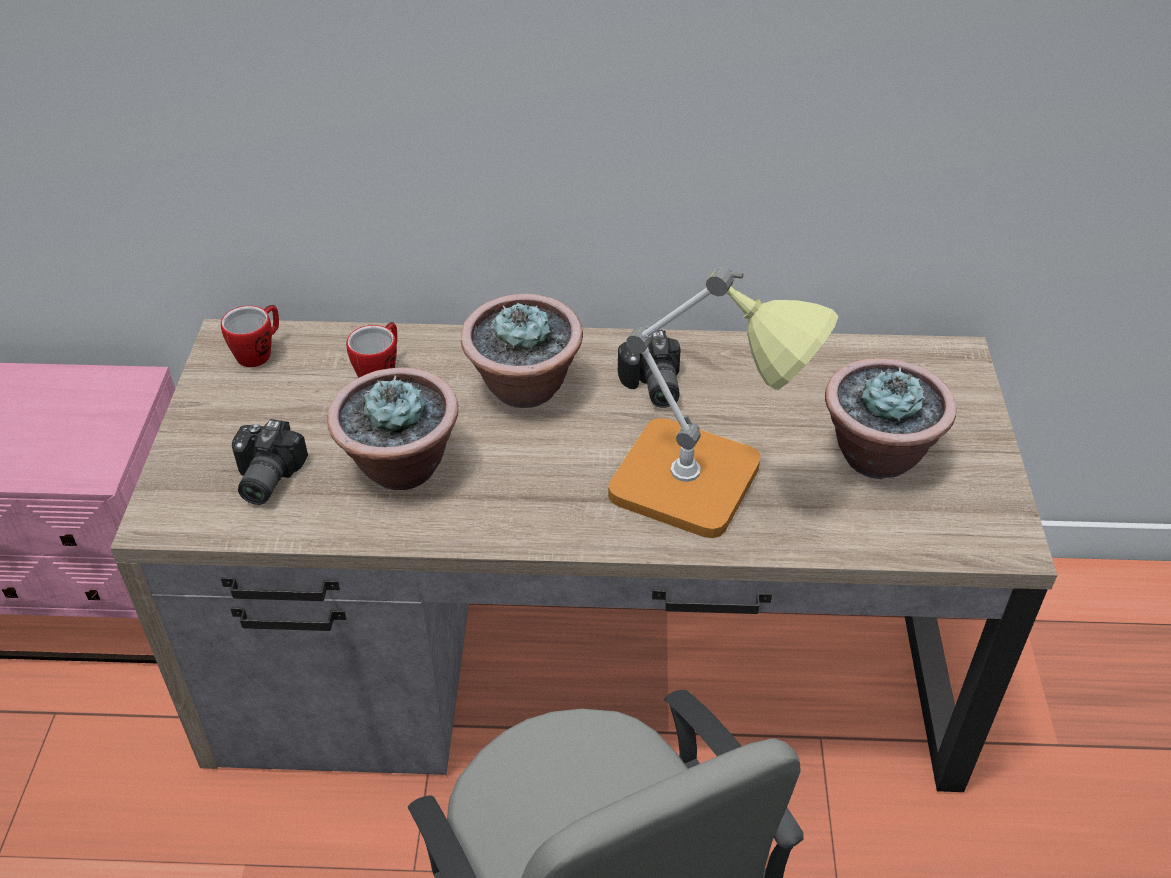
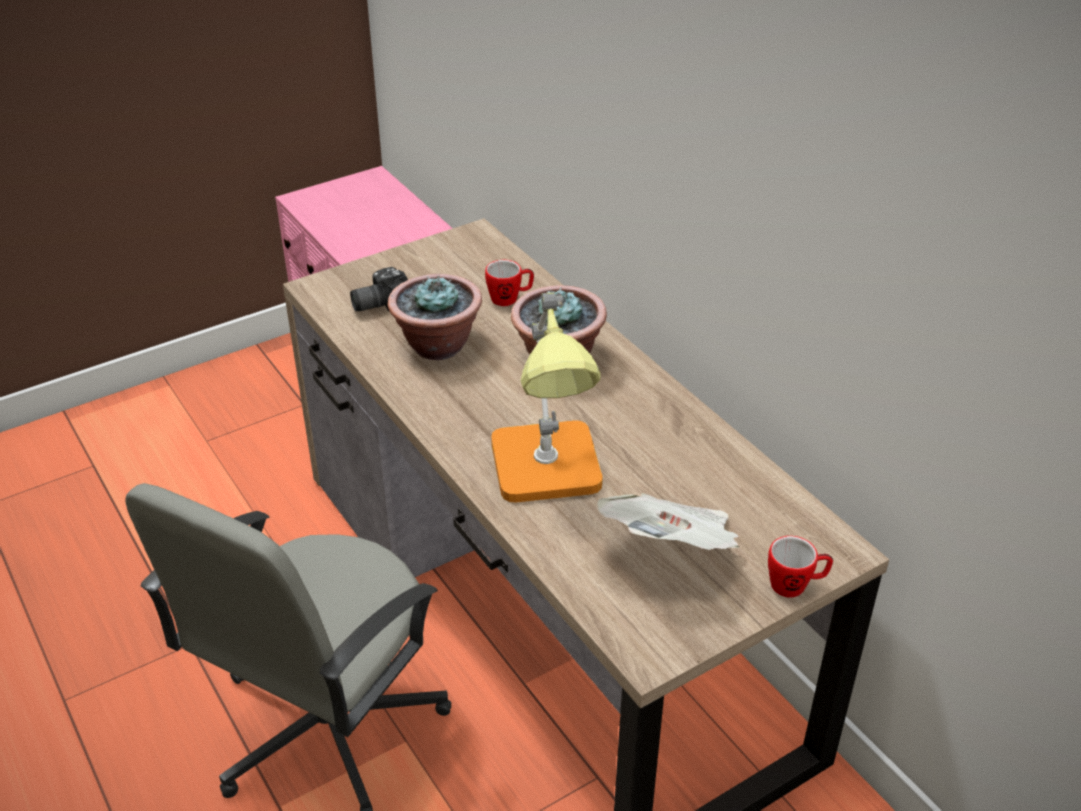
camera: 55 degrees right, 5 degrees down
mug [221,305,279,367] -> mug moved to [768,536,833,598]
camera [618,330,680,408] -> none
potted plant [825,358,957,479] -> newspaper [597,493,740,550]

